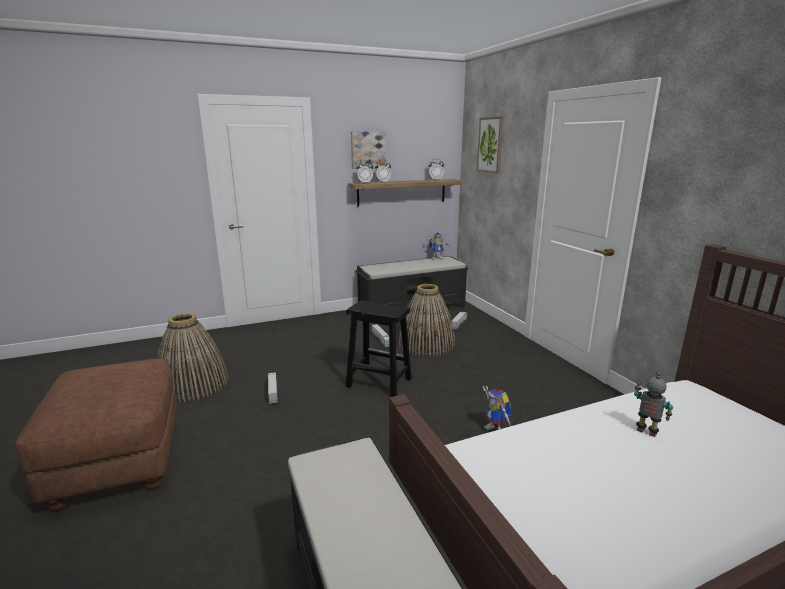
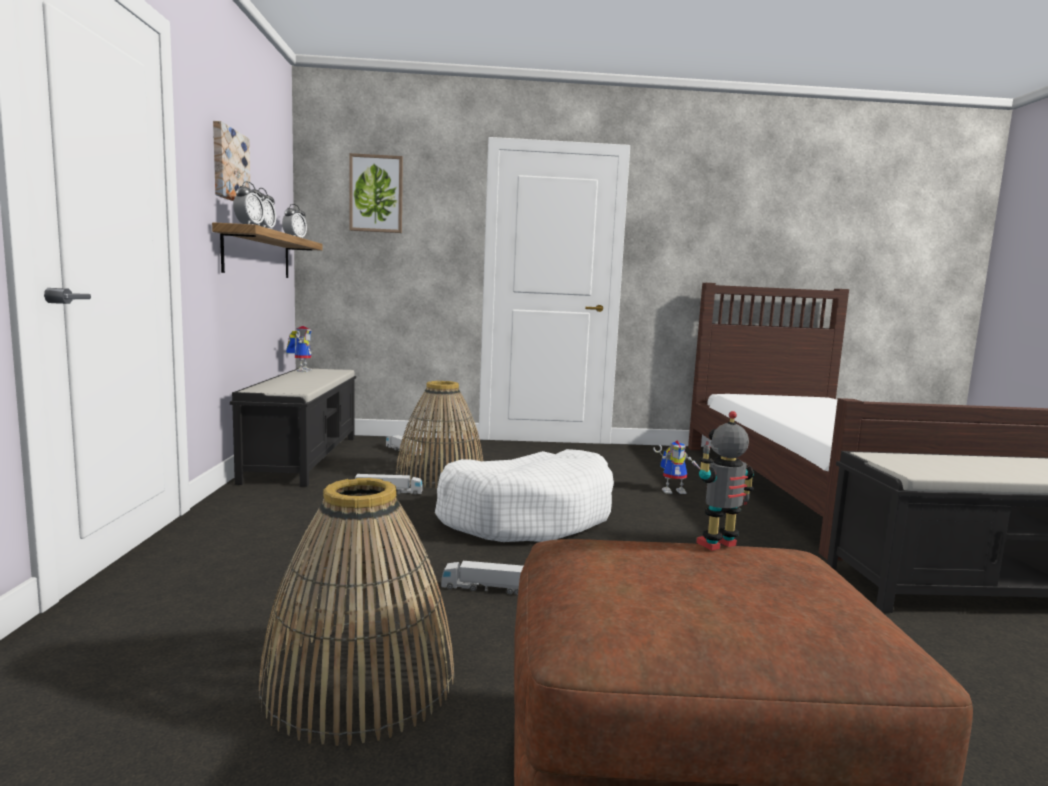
camera: 70 degrees left, 10 degrees down
black stool [346,300,412,397] -> white dog bed [435,449,614,542]
toy robot [634,372,673,437] -> toy robot moved to [696,411,754,551]

